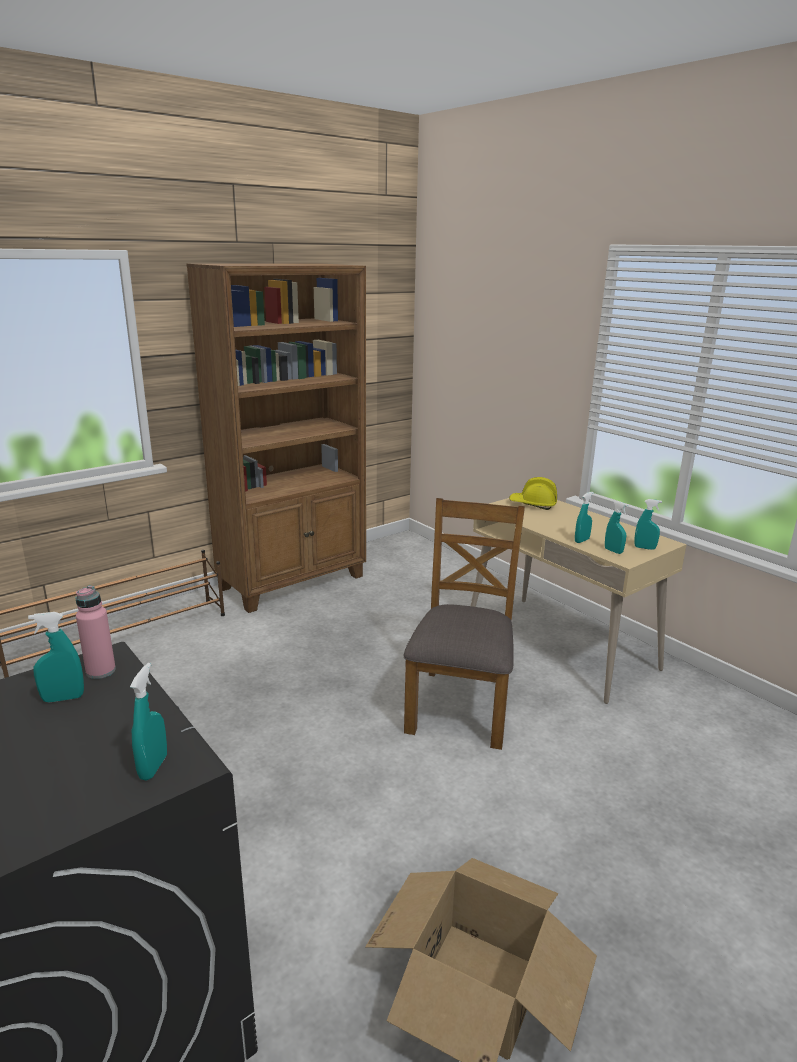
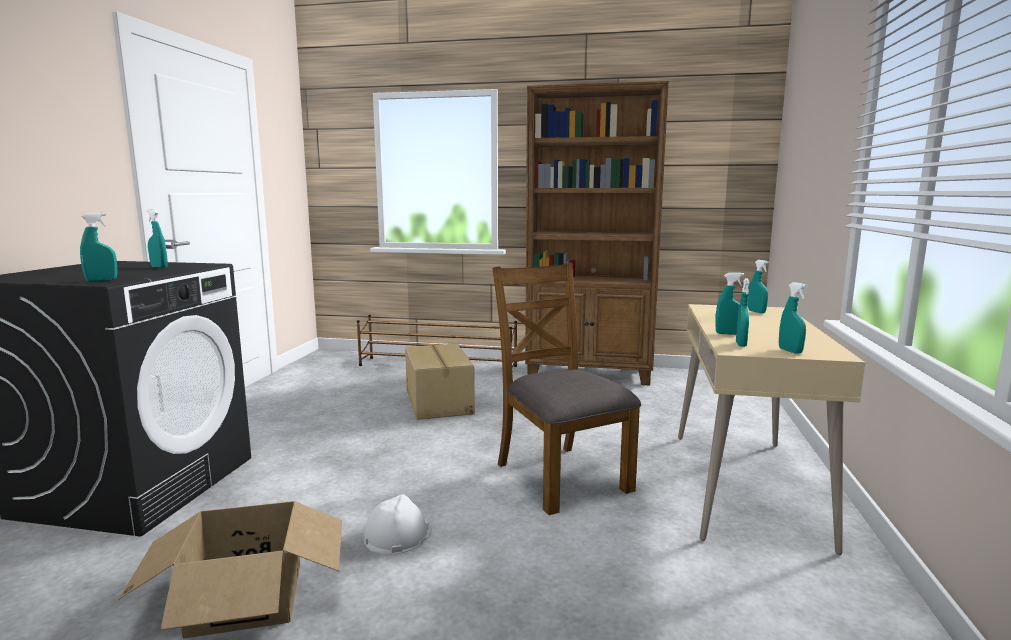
camera: 50 degrees right, 10 degrees down
pink bottle [76,586,116,679] -> none
brown chair [403,498,525,750] -> brown chair turned 90 degrees counterclockwise [493,262,641,515]
yellow hard hat [509,477,557,510] -> turquoise spray bottle [748,260,769,313]
none -> white hard hat [364,494,432,555]
none -> cardboard box [405,344,475,420]

